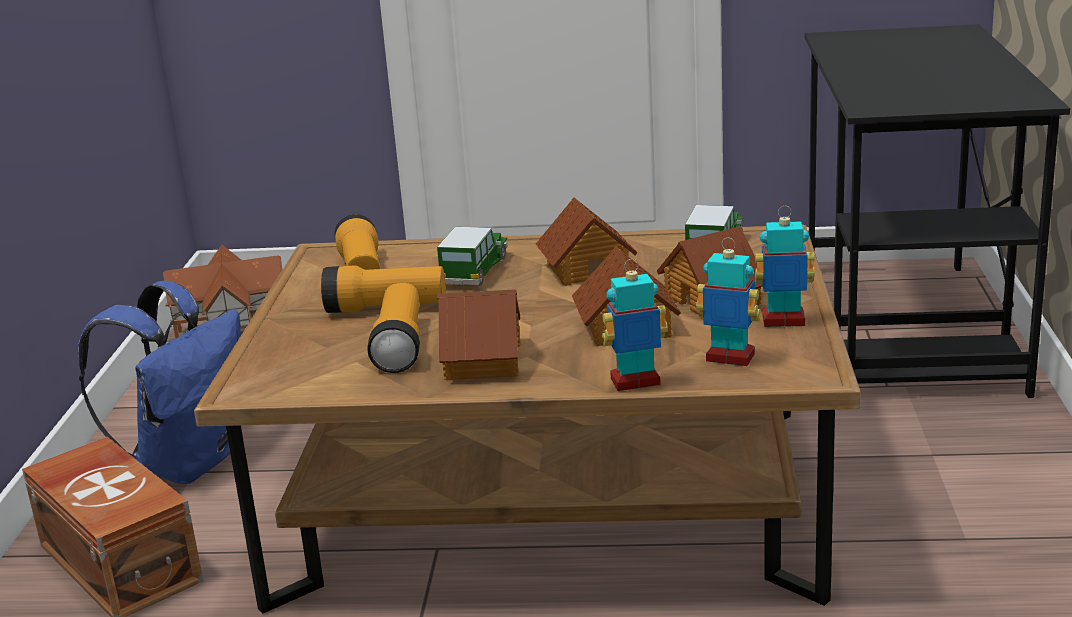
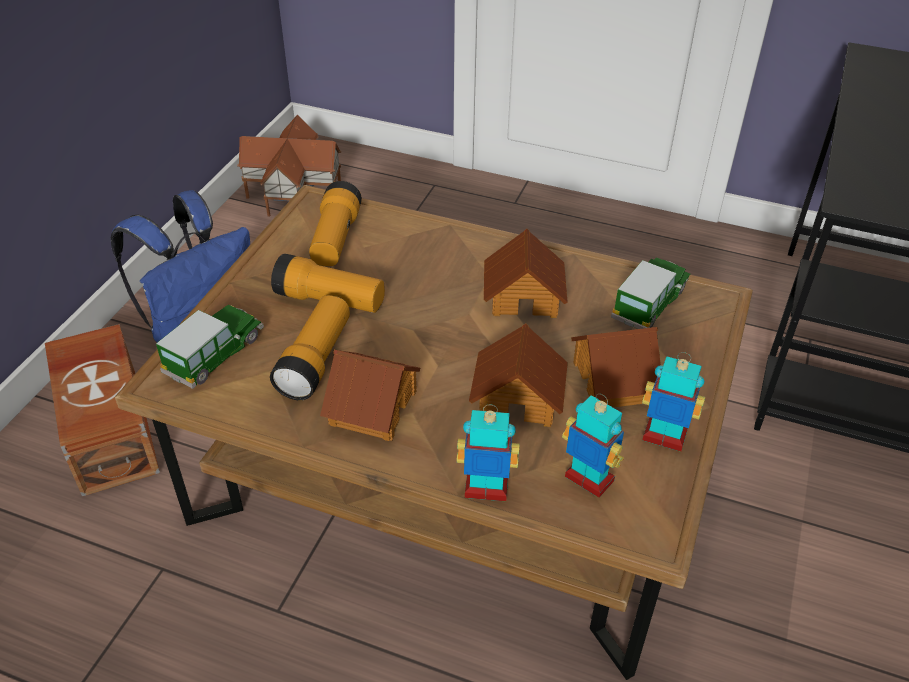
camera: 15 degrees right, 20 degrees up
toy car [437,227,508,285] -> toy car moved to [156,305,264,389]

